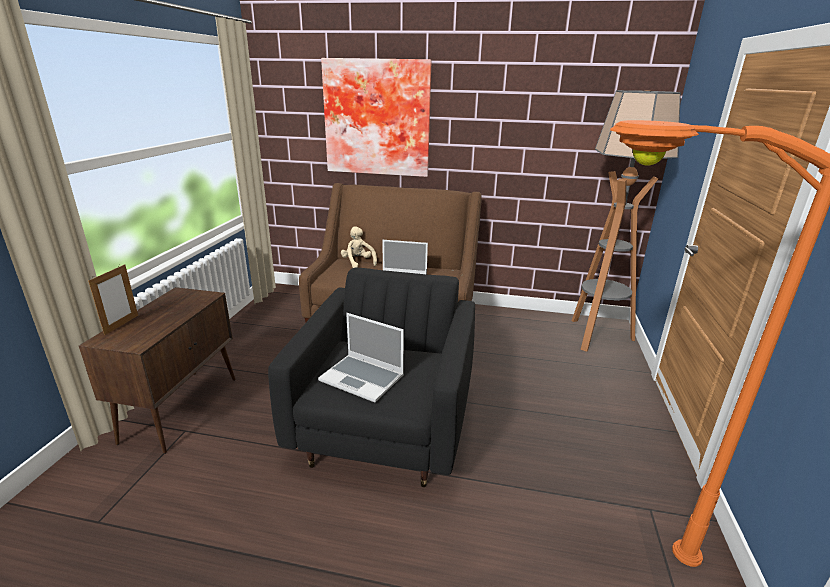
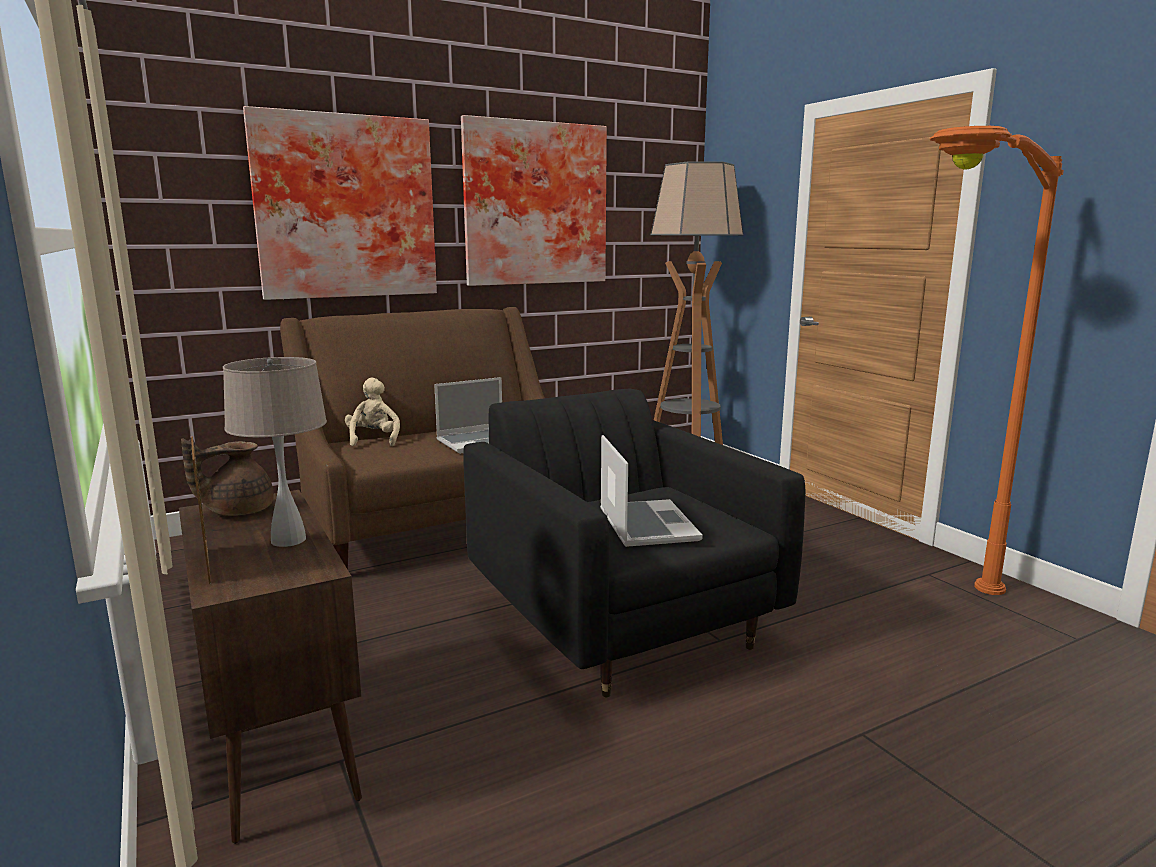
camera: 40 degrees left, 10 degrees down
laptop [318,313,404,402] -> laptop turned 90 degrees counterclockwise [600,435,703,547]
beige plush toy [341,226,377,268] -> beige plush toy turned 60 degrees clockwise [345,378,400,446]
none -> brown teapot [181,438,274,516]
none -> beige table lamp [223,357,327,547]
none -> picture [461,115,607,286]

